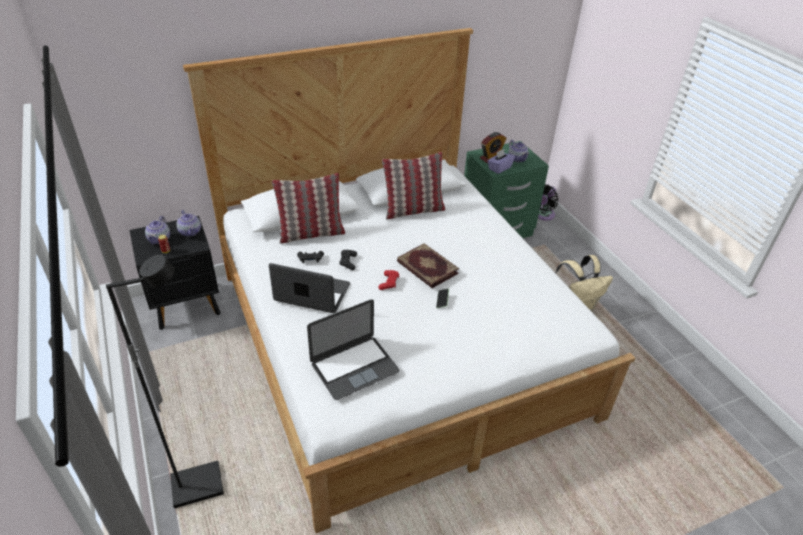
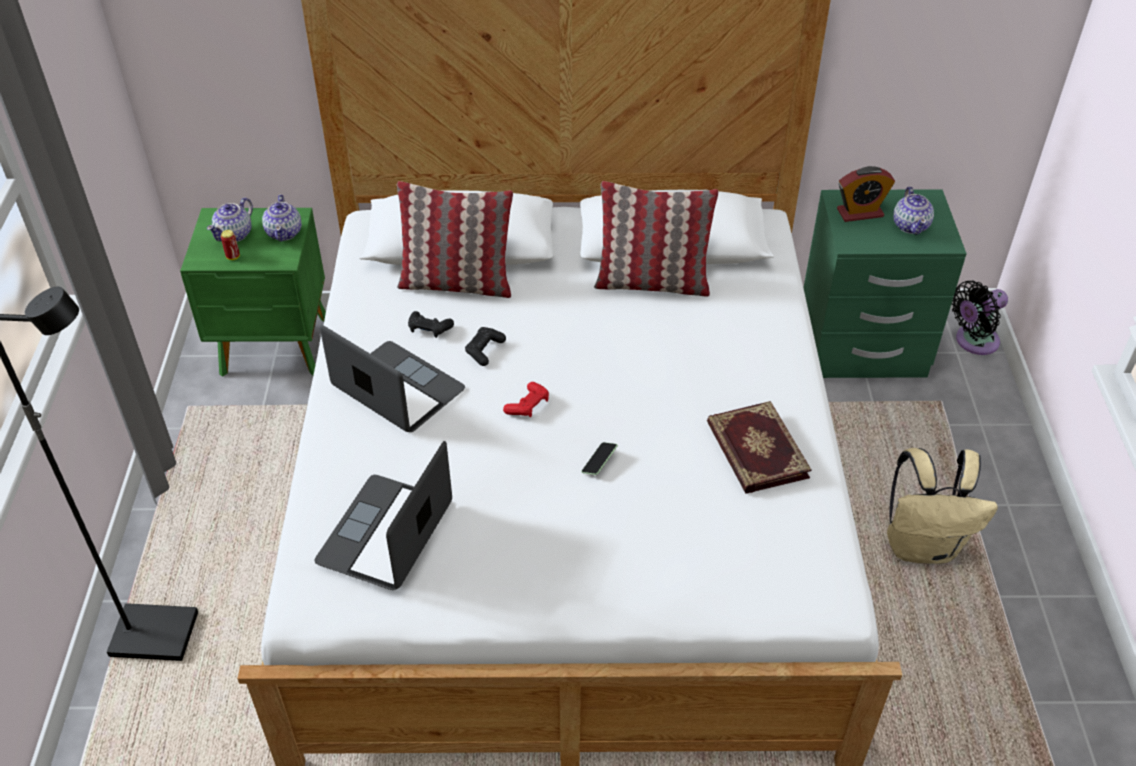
camera: 25 degrees right, 5 degrees up
black nightstand [129,216,221,330] -> green nightstand [180,208,326,377]
laptop [307,299,399,400] -> laptop turned 120 degrees clockwise [314,441,452,590]
book [397,243,459,288] -> book moved to [707,401,811,494]
purple tissue box [487,149,515,174] -> none

